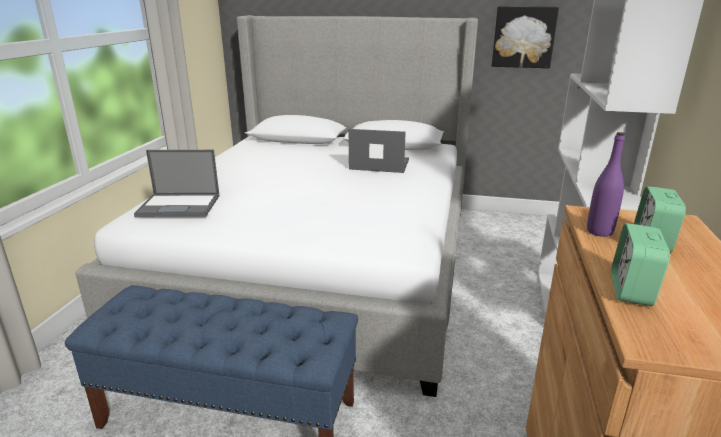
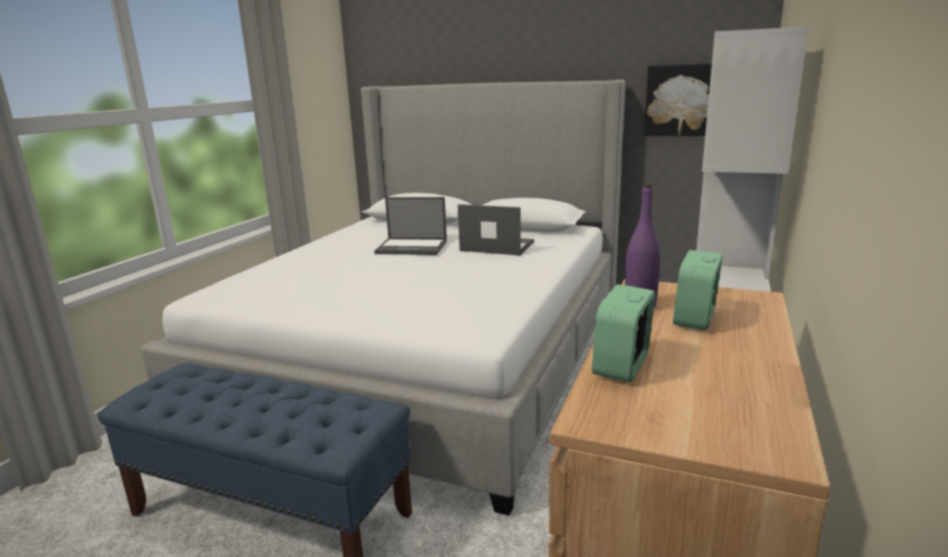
camera: 10 degrees right, 5 degrees down
laptop [134,150,220,217] -> laptop moved to [374,197,447,255]

